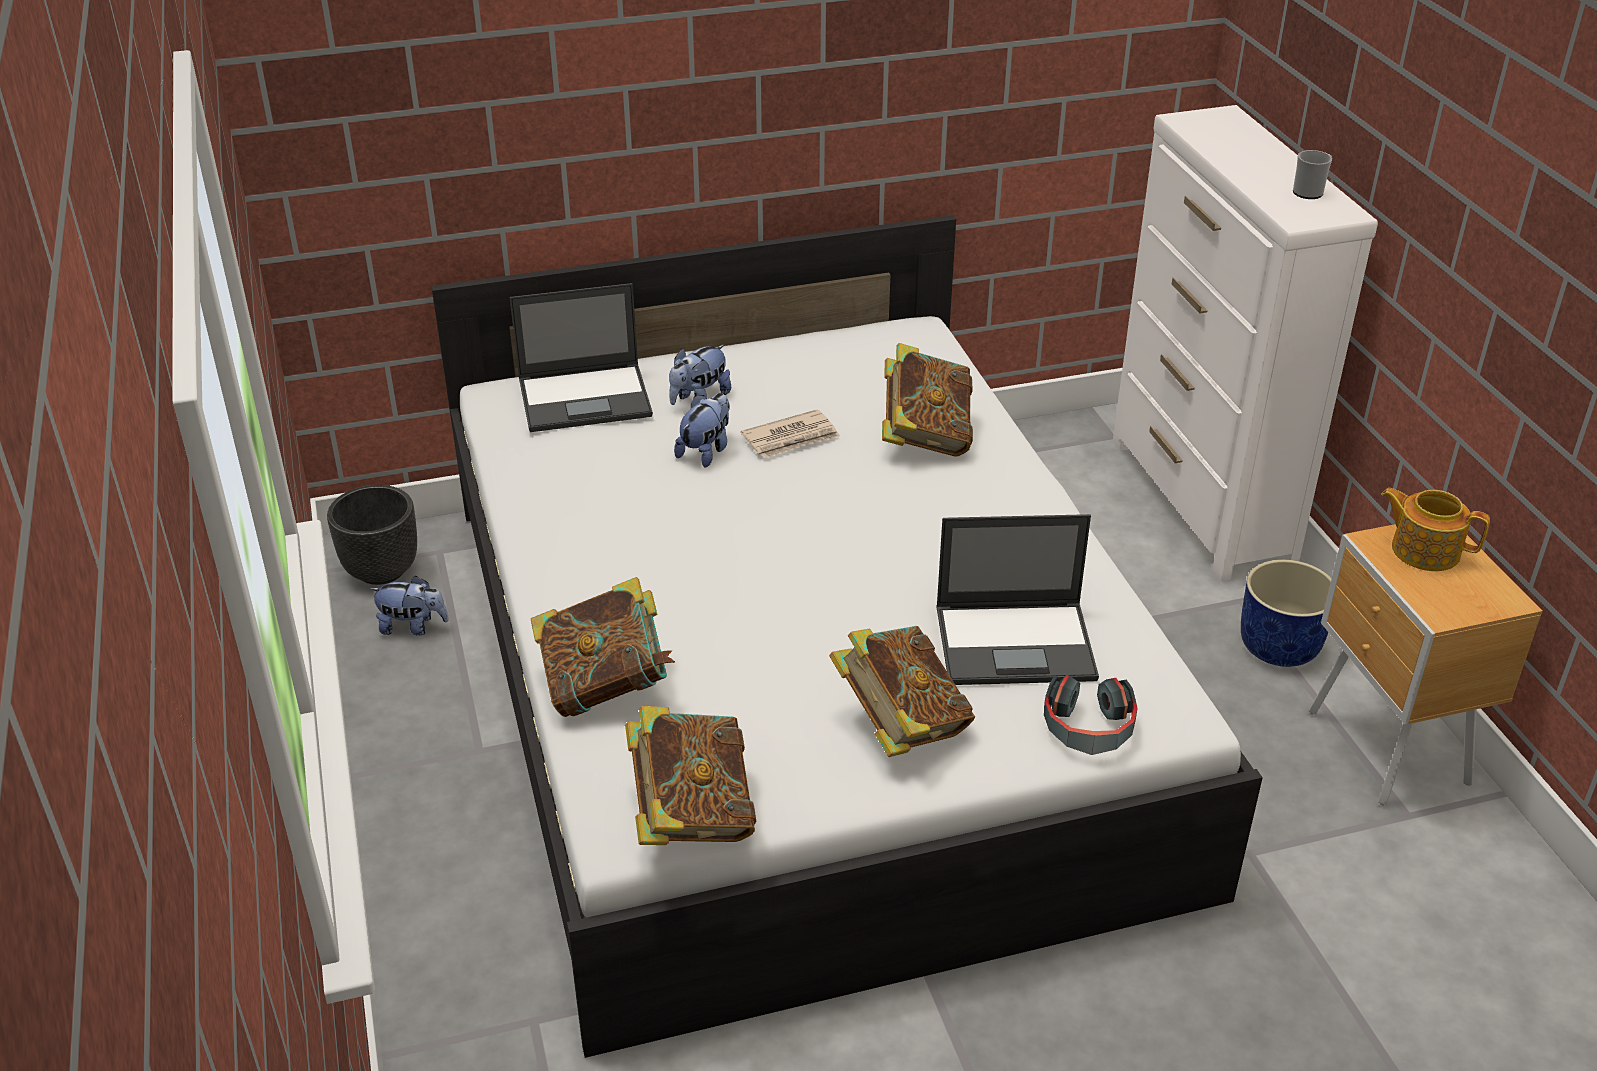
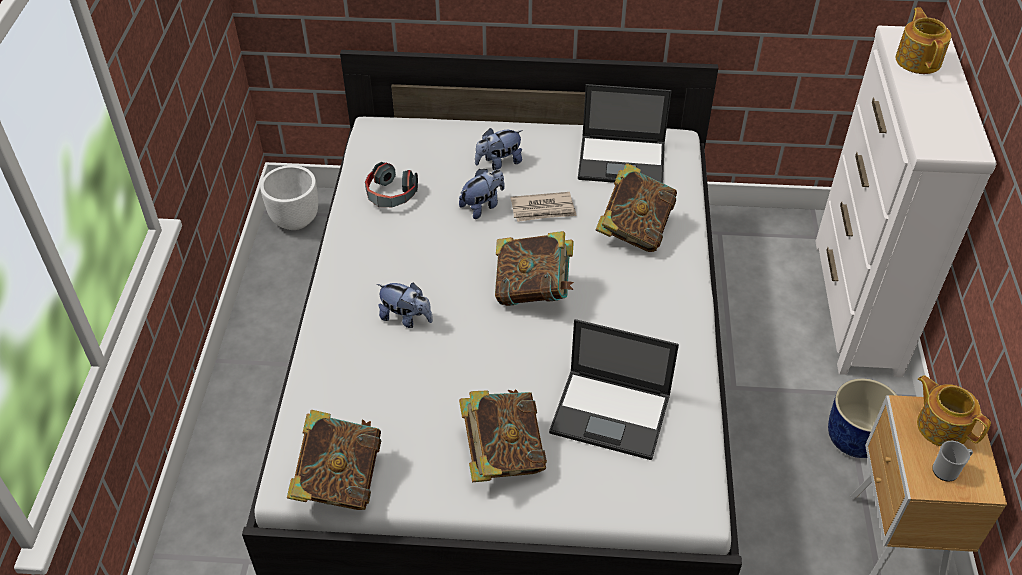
camera: 20 degrees right, 10 degrees up
black planter [327,485,417,585] -> white planter [260,165,318,230]
plush toy [369,575,449,636] -> plush toy moved to [377,282,433,328]
laptop [510,283,653,432] -> laptop moved to [578,84,672,183]
book [531,577,675,717] -> book moved to [495,231,574,306]
headphones [1044,675,1138,755] -> headphones moved to [365,162,418,207]
mug [1293,150,1332,199] -> mug moved to [932,441,973,482]
none -> teapot [895,7,951,74]

